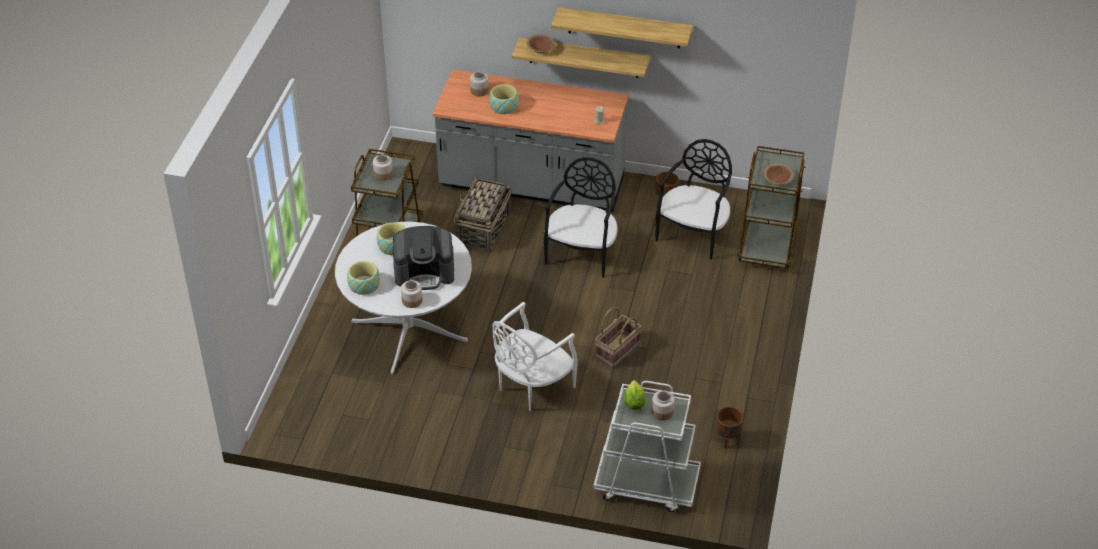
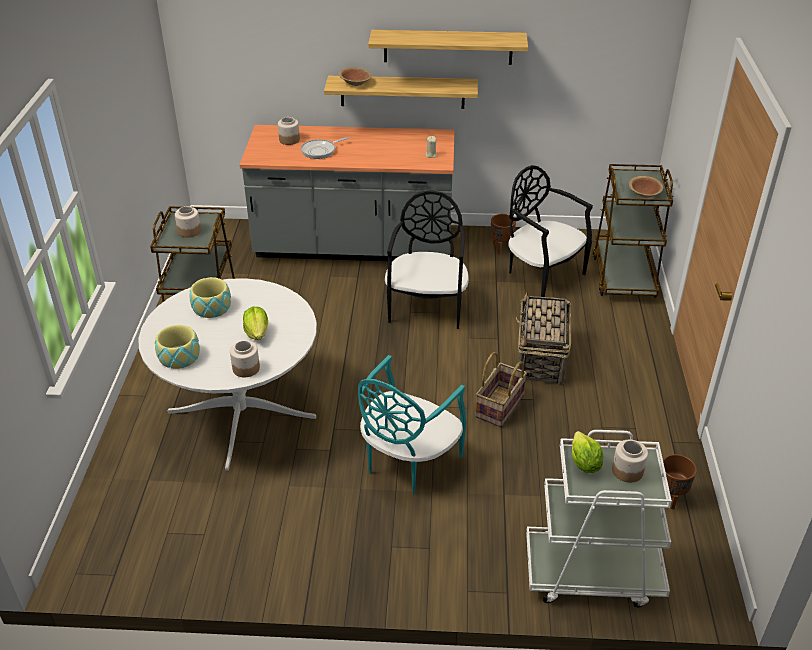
camera: 10 degrees left, 5 degrees down
coffee machine [393,226,454,290] -> lettuce [243,307,268,340]
basket [454,175,512,253] -> basket moved to [516,291,571,385]
bowl [489,84,519,114] -> frying pan [301,137,349,159]
white chair [493,302,578,411] -> turquoise chair [358,355,466,494]
black chair [656,139,732,260] -> black chair turned 60 degrees counterclockwise [508,165,593,297]

